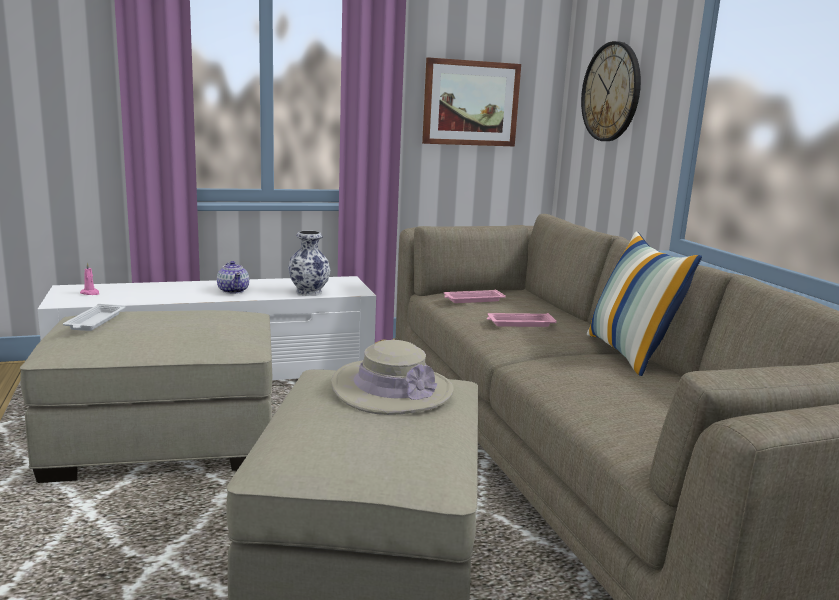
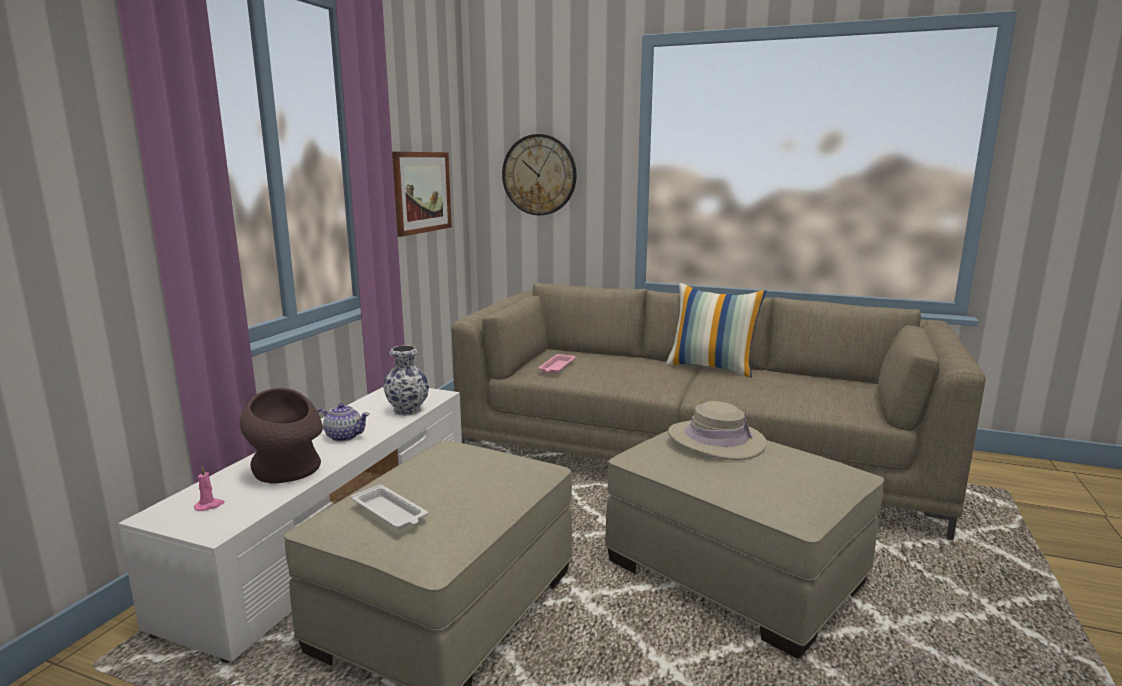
camera: 50 degrees left, 0 degrees up
pink tray [487,313,557,327] -> none
none -> brown vase [240,388,323,483]

